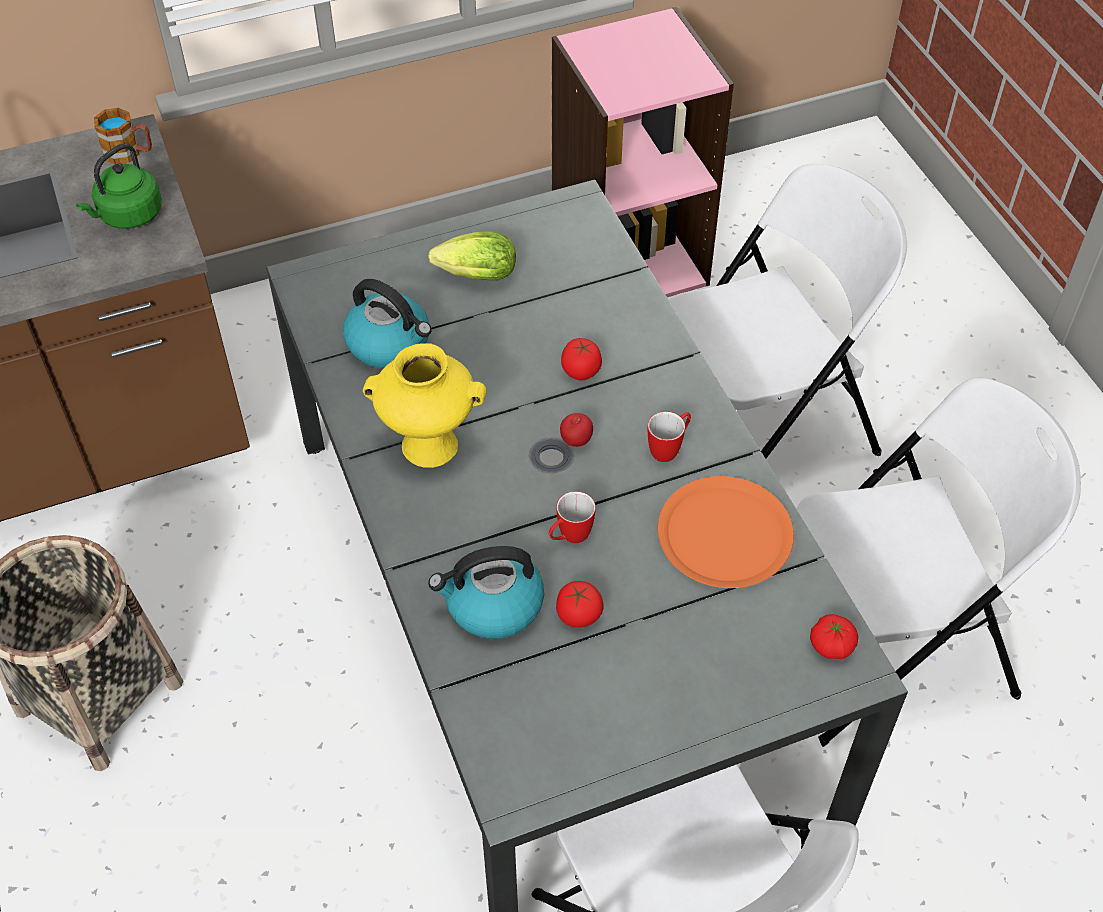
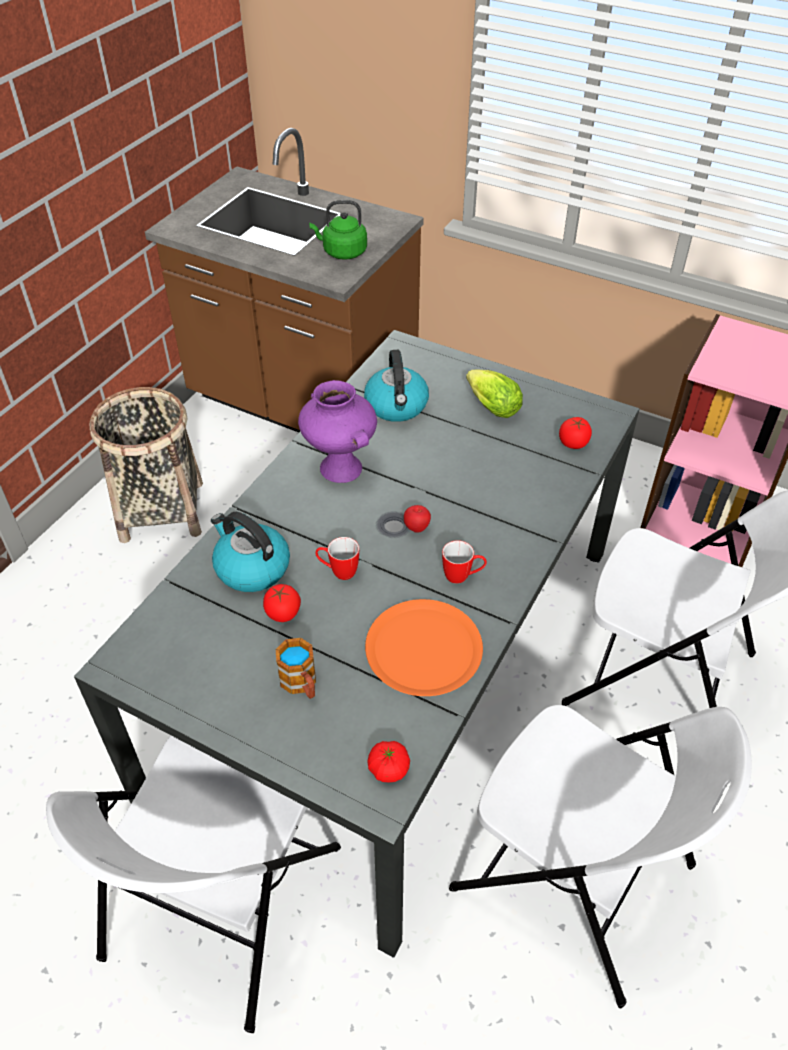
camera: 50 degrees right, 5 degrees down
mug [94,108,152,164] -> mug moved to [276,638,316,699]
yellow vase [363,343,486,468] -> purple vase [298,380,377,483]
tomato [561,338,602,380] -> tomato moved to [559,417,592,449]

